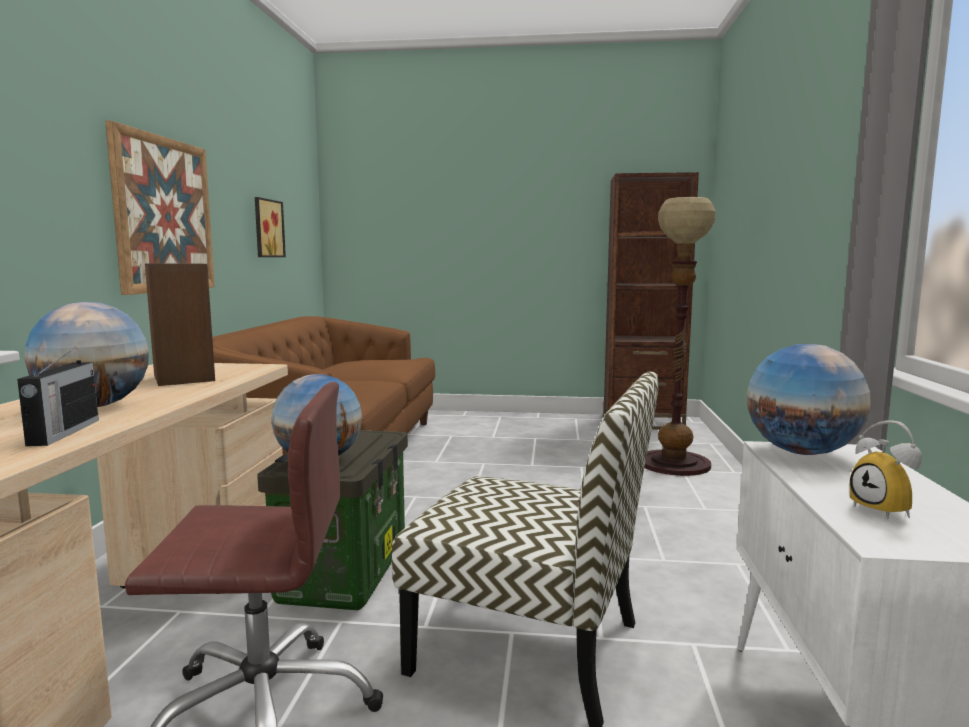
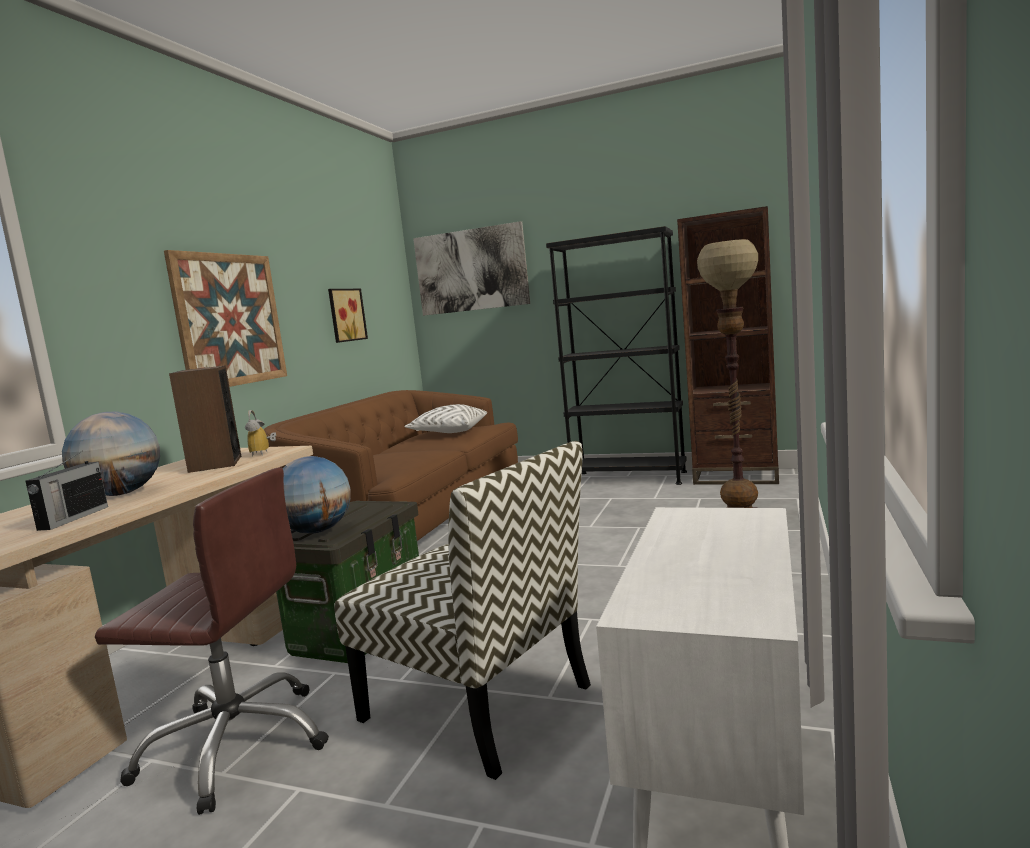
camera: 15 degrees right, 0 degrees up
globe [747,344,871,455] -> none
alarm clock [850,421,922,519] -> alarm clock moved to [245,410,276,456]
none -> white pillow [404,404,487,433]
none -> picture [413,221,530,316]
none -> black bookcase [546,226,687,485]

